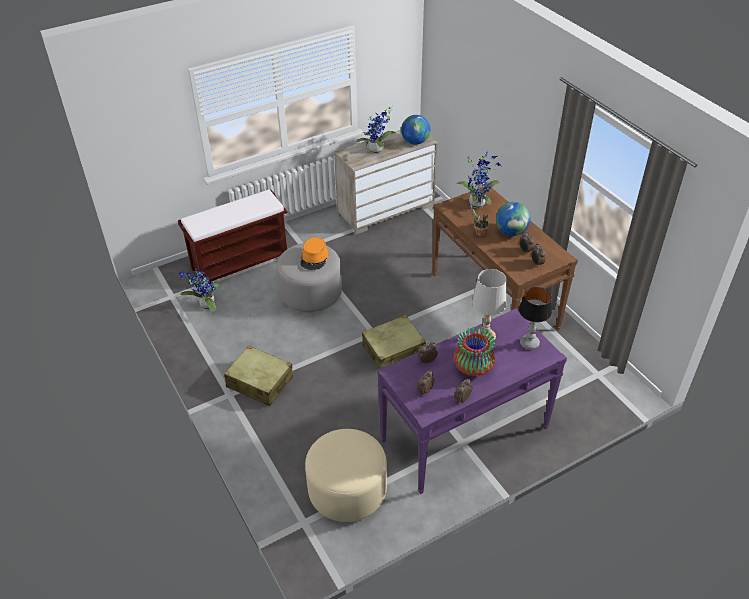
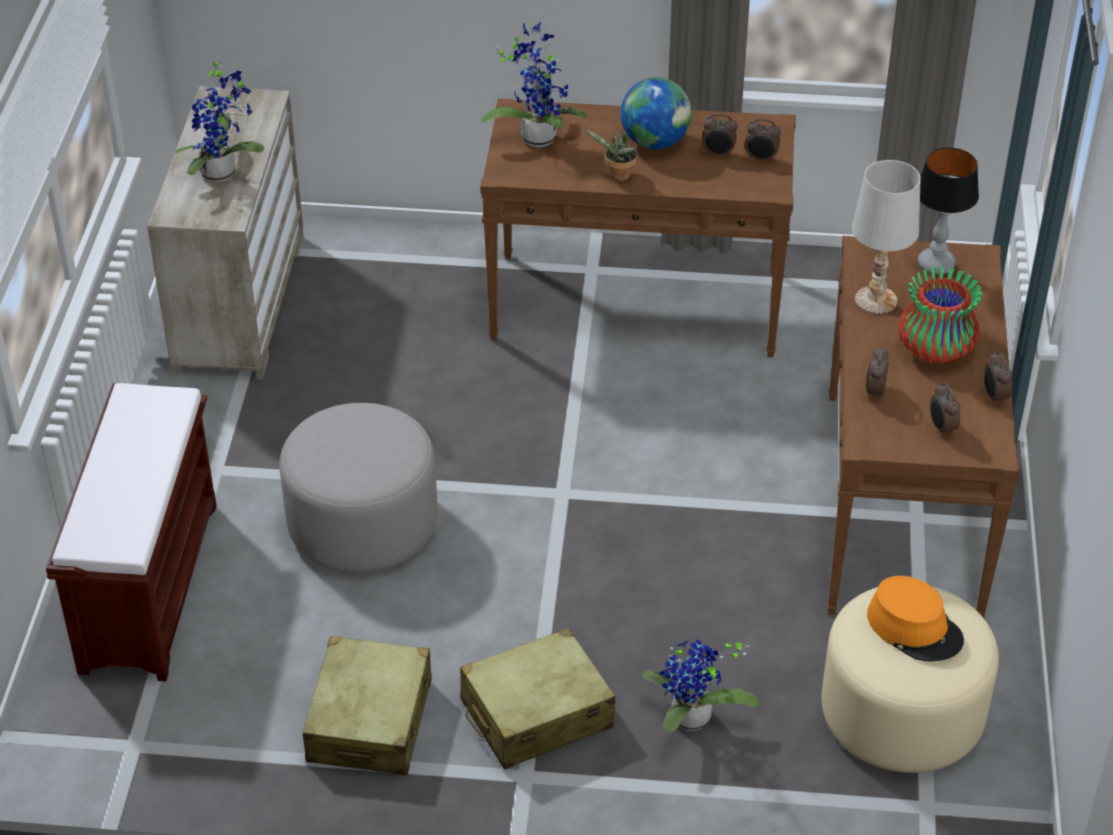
camera: 55 degrees left, 0 degrees up
potted plant [179,270,219,312] -> potted plant moved to [642,639,759,732]
orange hat [300,237,329,270] -> orange hat moved to [867,576,964,661]
beige suitcase [362,315,426,369] -> beige suitcase moved to [303,636,432,776]
purple console table [377,308,567,494] -> brown console table [827,236,1019,619]
globe [401,115,430,145] -> none

